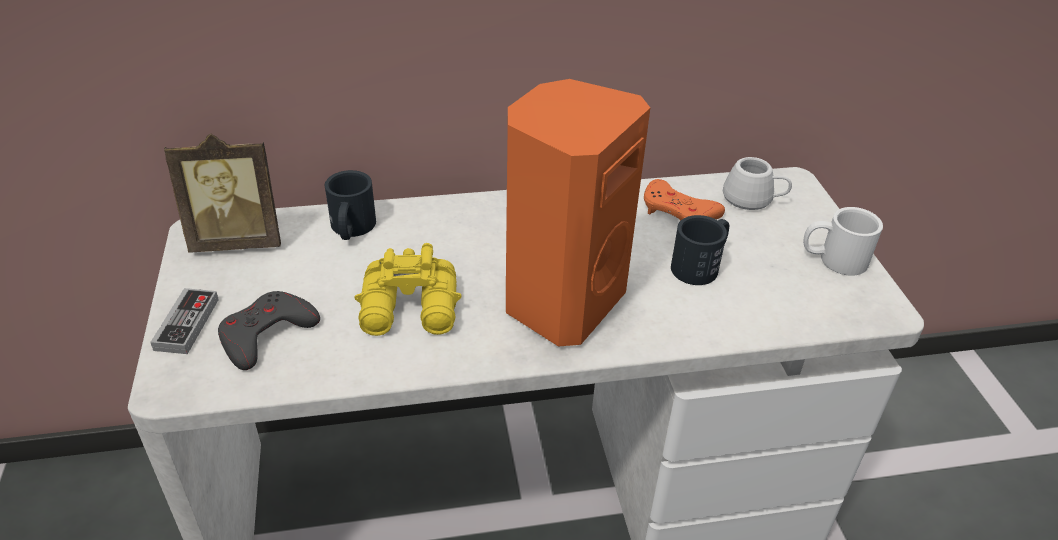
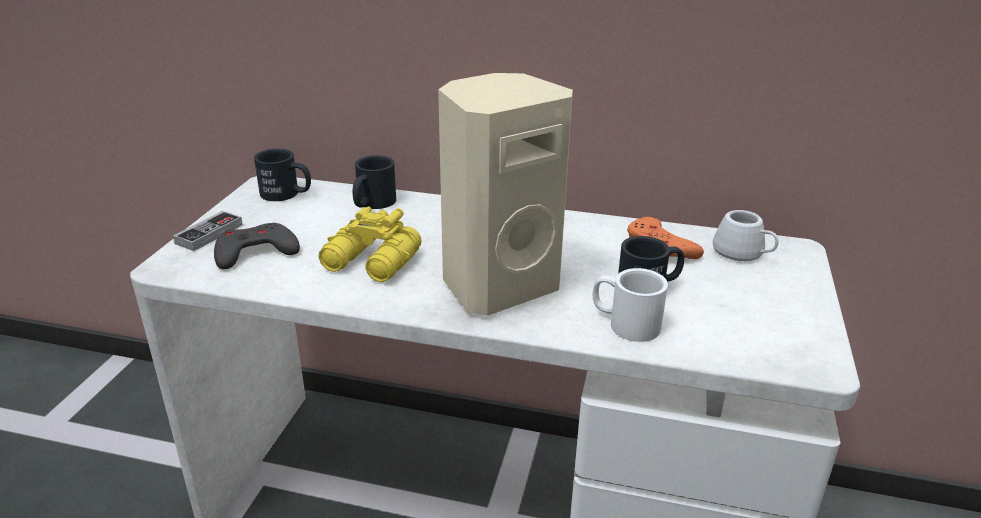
camera: 25 degrees right, 10 degrees down
picture frame [164,134,281,253] -> black mug [254,149,311,201]
orange speaker [506,79,650,347] -> beige speaker [438,73,573,316]
white mug [803,207,883,276] -> white mug moved to [592,268,668,342]

